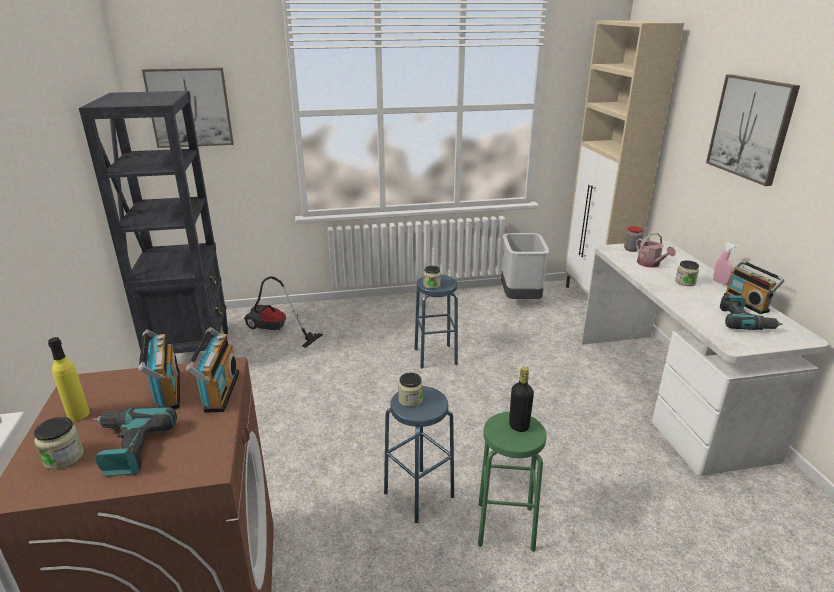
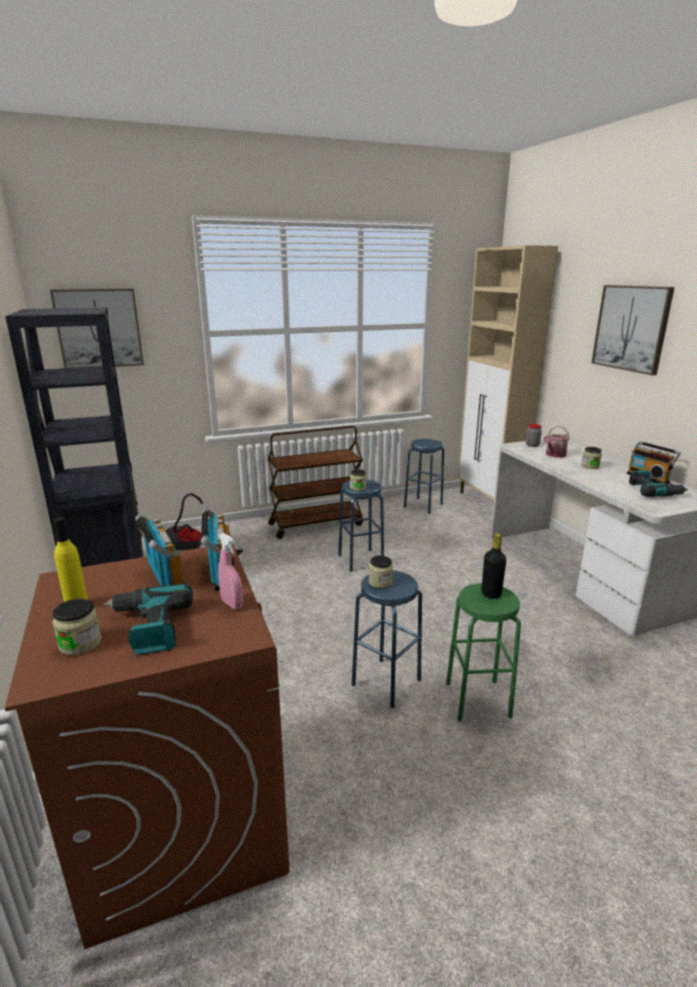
camera: 10 degrees left, 5 degrees down
grey trash can [501,233,549,299] -> blue stool [404,439,444,514]
watering can [636,233,676,268] -> watering can turned 75 degrees clockwise [543,426,570,458]
pink spray bottle [713,242,738,285] -> pink spray bottle moved to [218,533,243,610]
none -> brown cart [268,426,363,539]

